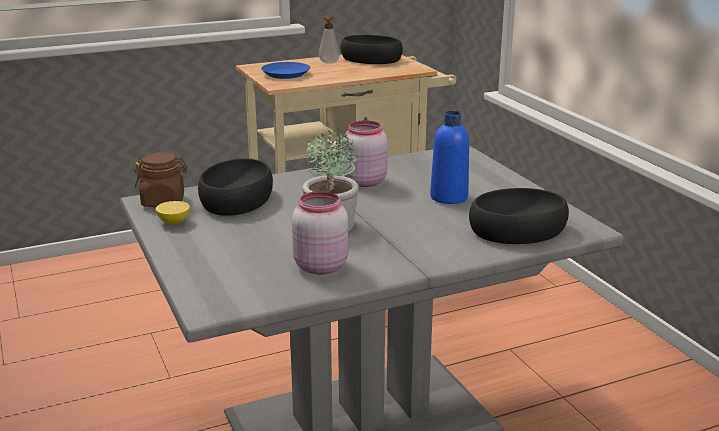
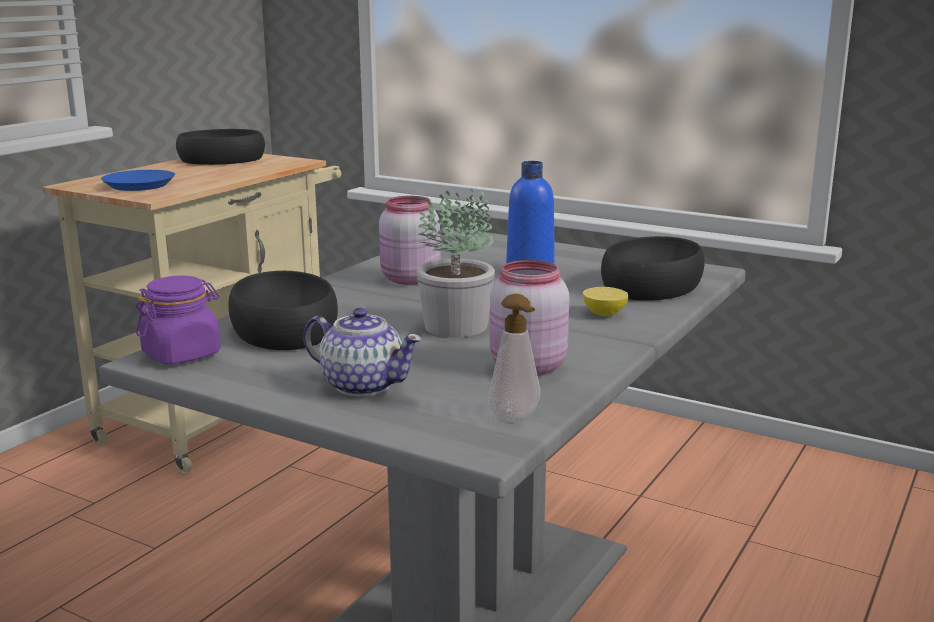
camera: 35 degrees left, 5 degrees down
brown jar [135,152,188,207] -> purple jar [135,276,221,364]
lemon [156,201,190,224] -> lemon moved to [583,287,628,316]
soap dispenser [319,15,340,64] -> soap dispenser moved to [488,294,540,422]
none -> teapot [303,308,422,397]

